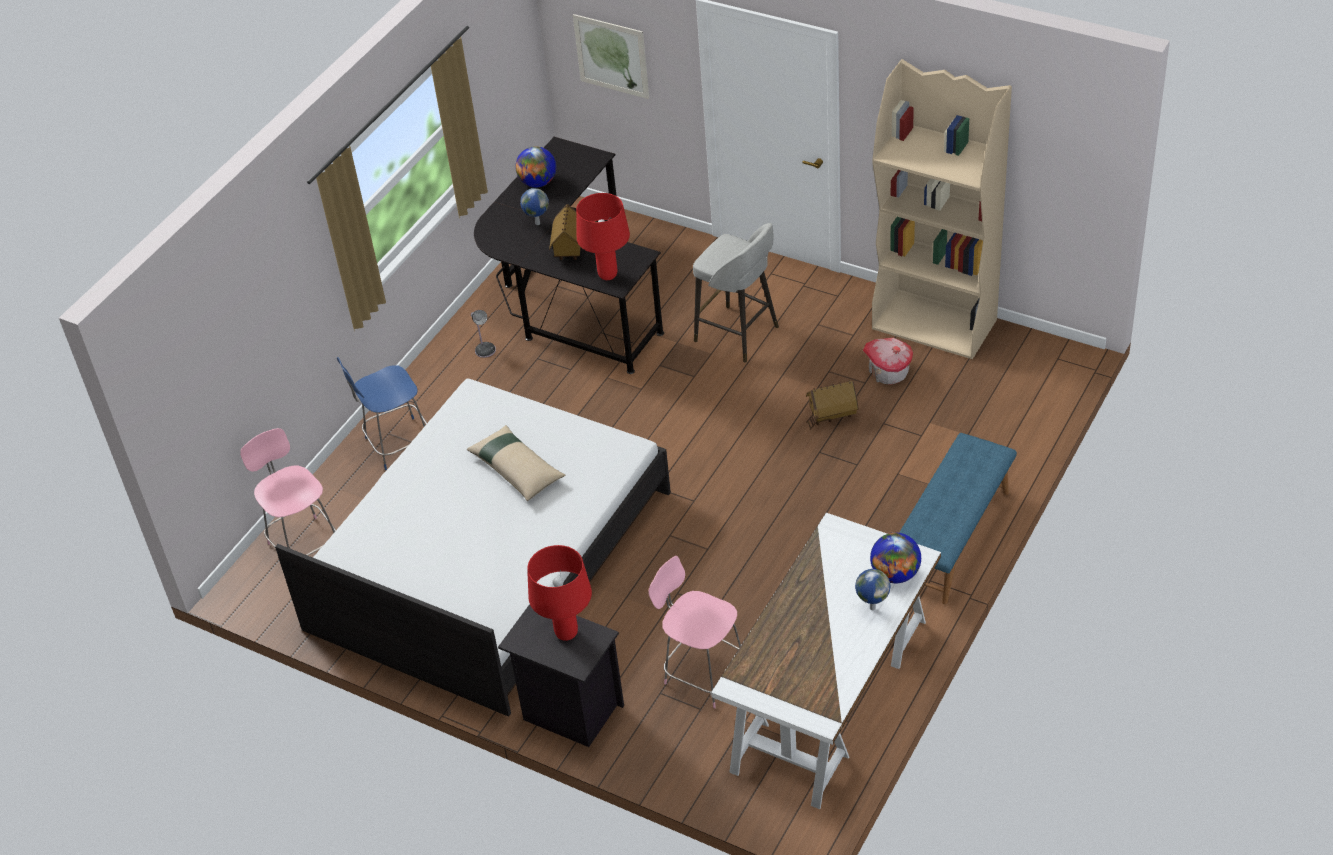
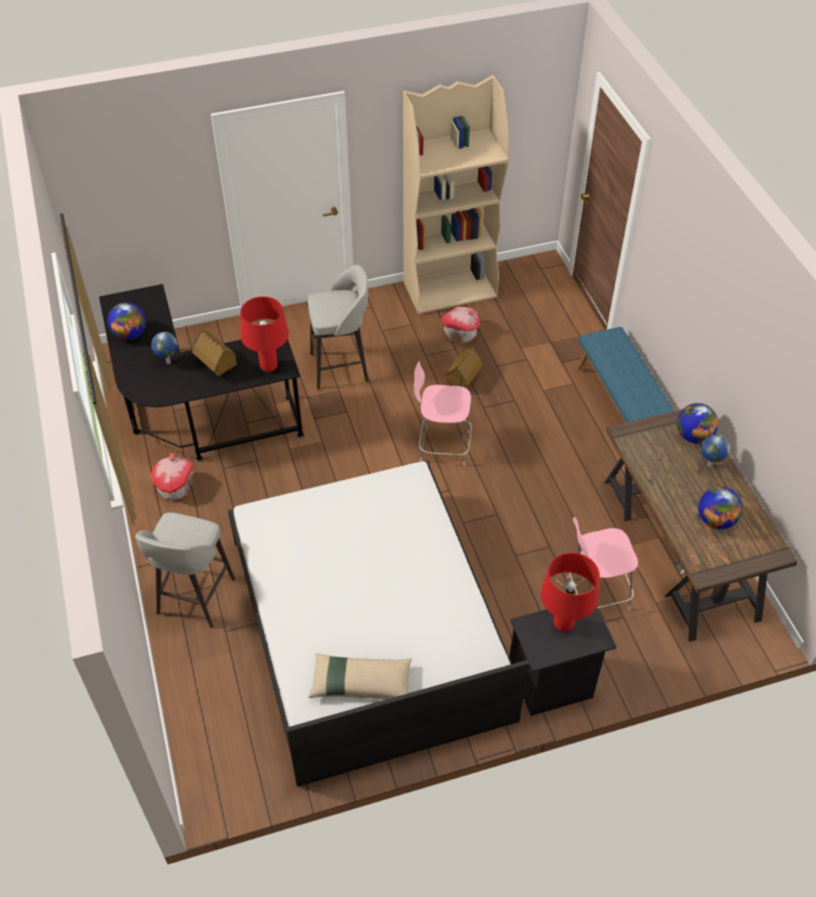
camera: 50 degrees left, 5 degrees up
pink chair [240,428,336,555] -> pink chair moved to [414,361,472,466]
blue chair [337,357,427,470] -> grey stool [135,512,235,628]
beige pillow [467,425,566,501] -> beige pillow moved to [309,653,412,699]
table lamp [471,310,496,358] -> toy house [151,453,194,500]
picture [573,14,649,99] -> none
white desk [711,513,941,809] -> brown desk [604,409,798,642]
none -> globe [698,486,743,529]

